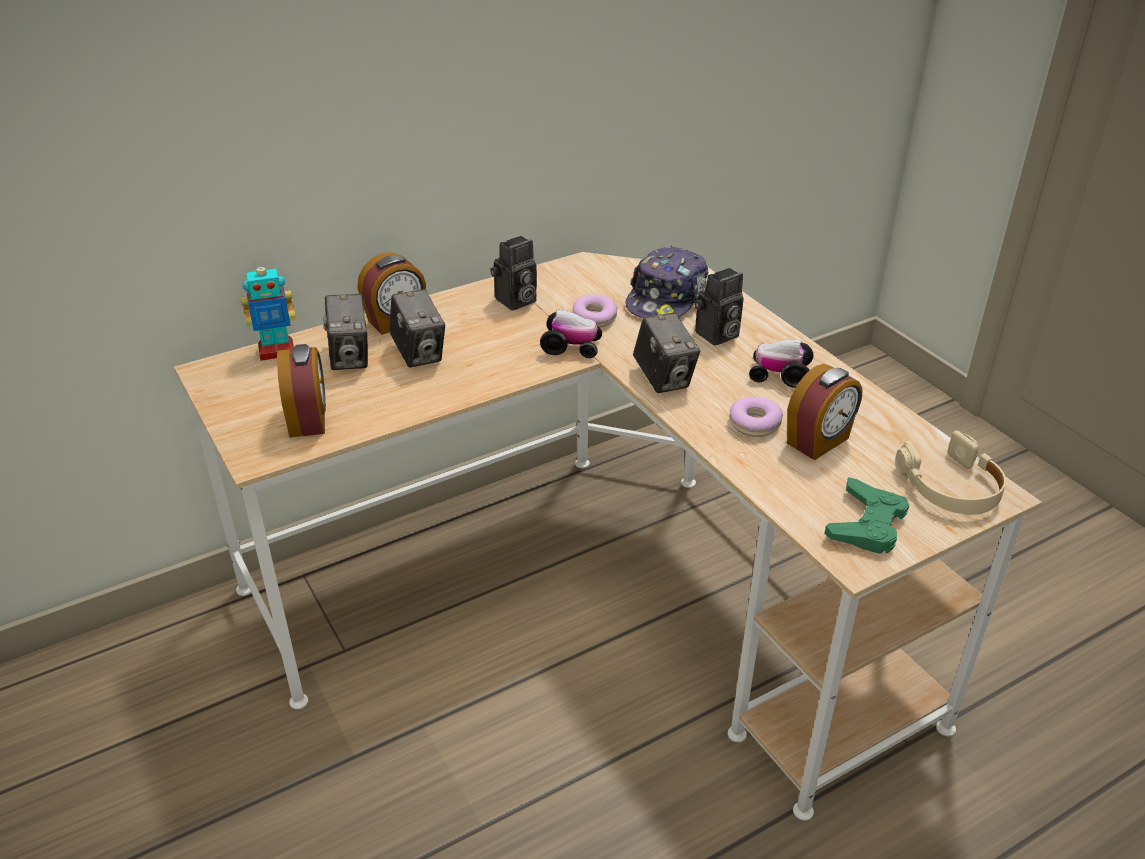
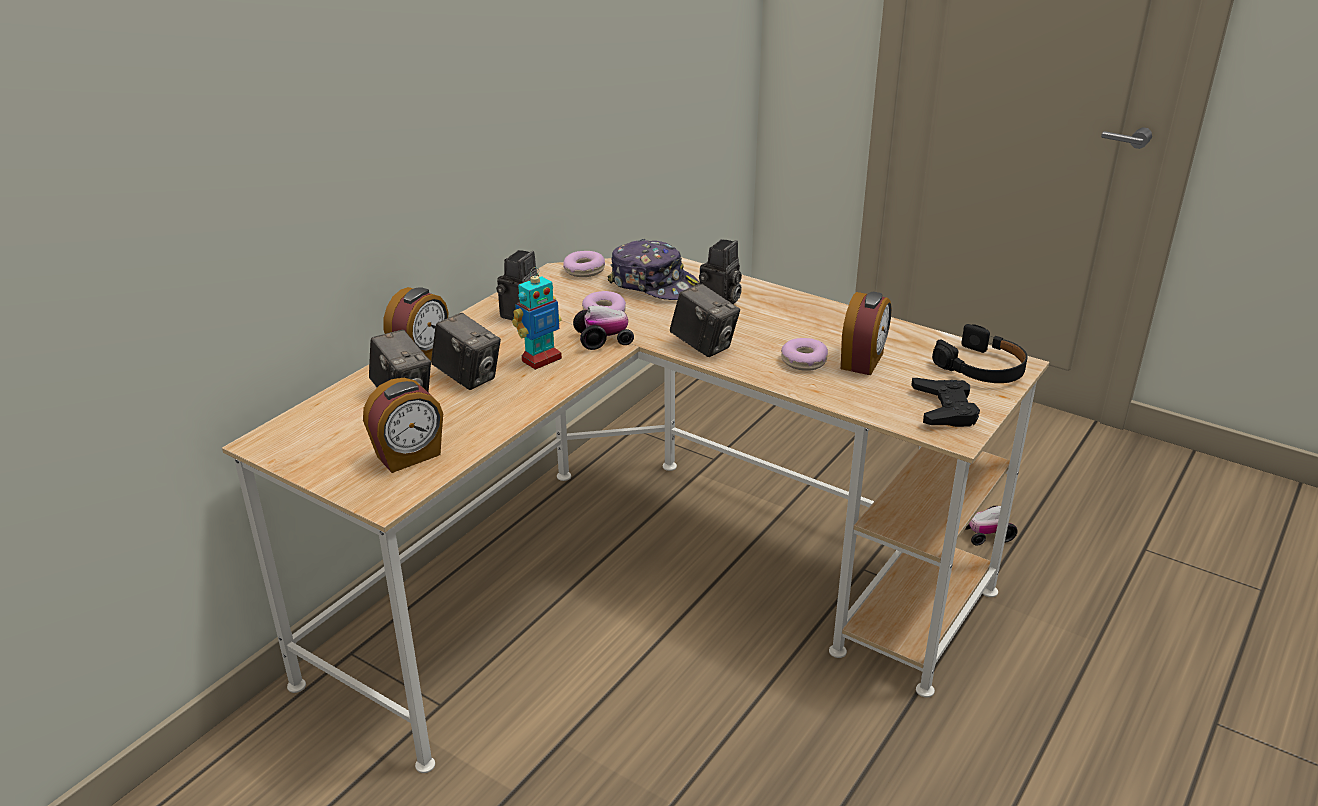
camera: 25 degrees left, 5 degrees down
toy robot [241,259,296,361] -> toy robot moved to [512,267,562,370]
alarm clock [277,344,326,438] -> alarm clock turned 90 degrees clockwise [363,378,443,473]
cap [626,246,708,318] -> cap turned 60 degrees counterclockwise [607,239,699,300]
toy car [749,340,813,388] -> toy car moved to [965,506,1018,546]
green game controller [824,477,909,554] -> black game controller [911,378,980,427]
beige headphones [895,431,1006,515] -> black headphones [932,324,1028,383]
none -> donut [563,251,605,277]

